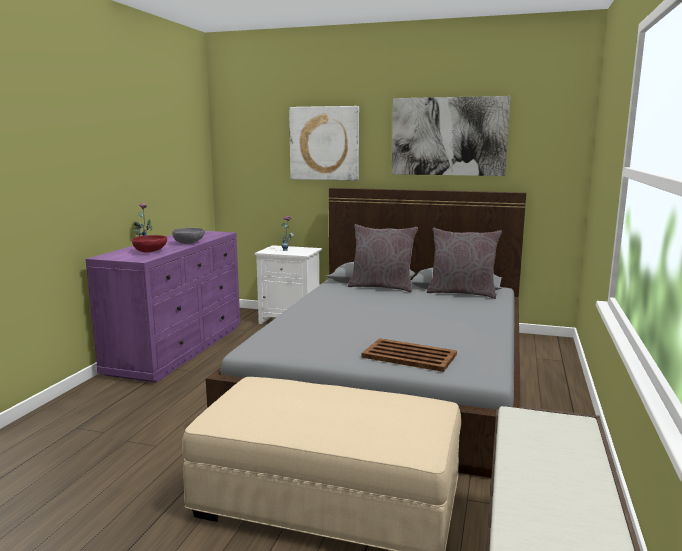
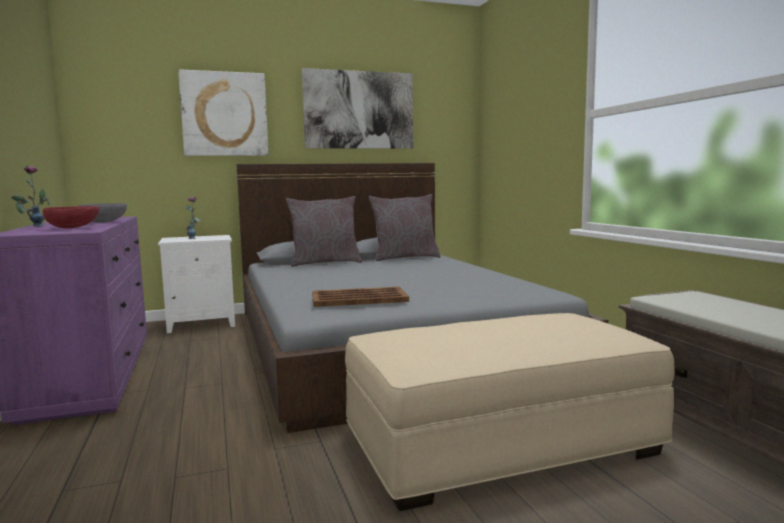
camera: 35 degrees left, 5 degrees down
brown tray [362,338,457,372] -> brown tray moved to [312,287,409,307]

